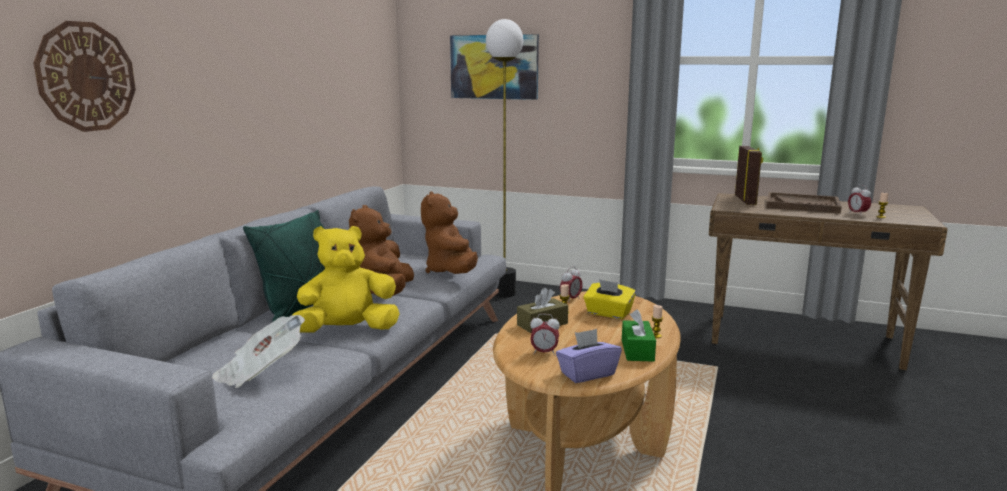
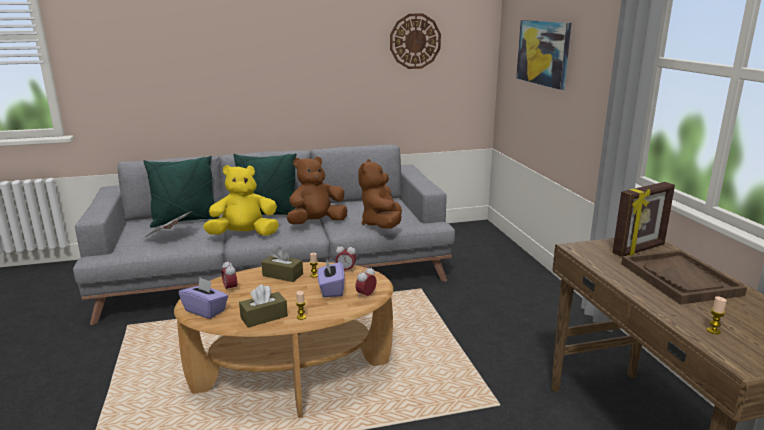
camera: 55 degrees right, 5 degrees up
wall clock [33,21,136,132] -> wall clock moved to [390,14,441,69]
yellow plush toy [292,226,400,333] -> yellow plush toy turned 45 degrees counterclockwise [203,165,279,236]
brown plush toy [421,191,478,274] -> brown plush toy turned 45 degrees counterclockwise [358,159,402,228]
floor lamp [486,19,523,298] -> none
yellow tissue box [583,279,636,319] -> purple tissue box [318,259,345,297]
green tissue box [622,310,656,362] -> brown tissue box [239,284,288,328]
alarm clock [848,185,871,216] -> alarm clock moved to [355,266,377,298]
none -> green pillow [143,156,219,228]

